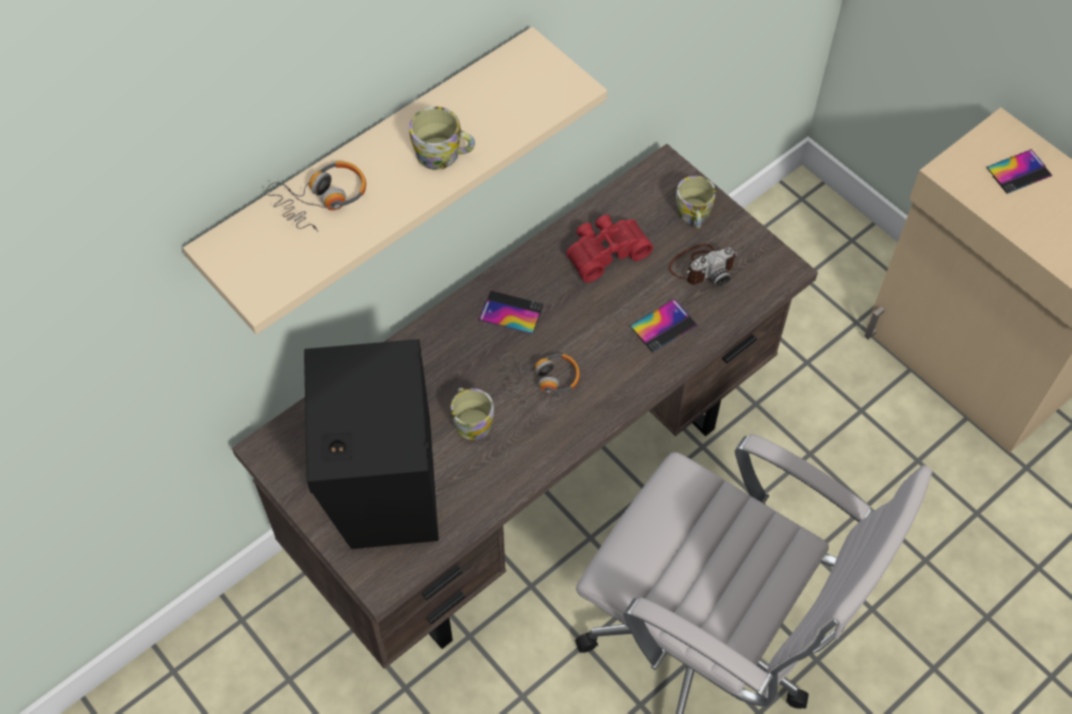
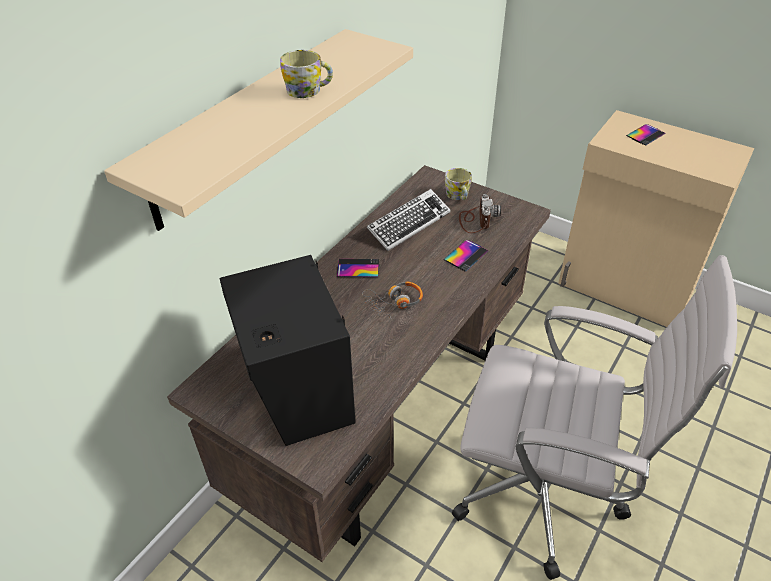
camera: 15 degrees left, 15 degrees down
headphones [266,161,366,232] -> none
mug [451,388,494,440] -> none
red binoculars [566,215,653,282] -> keyboard [367,189,451,251]
camera [668,244,738,286] -> camera turned 45 degrees counterclockwise [459,194,501,233]

